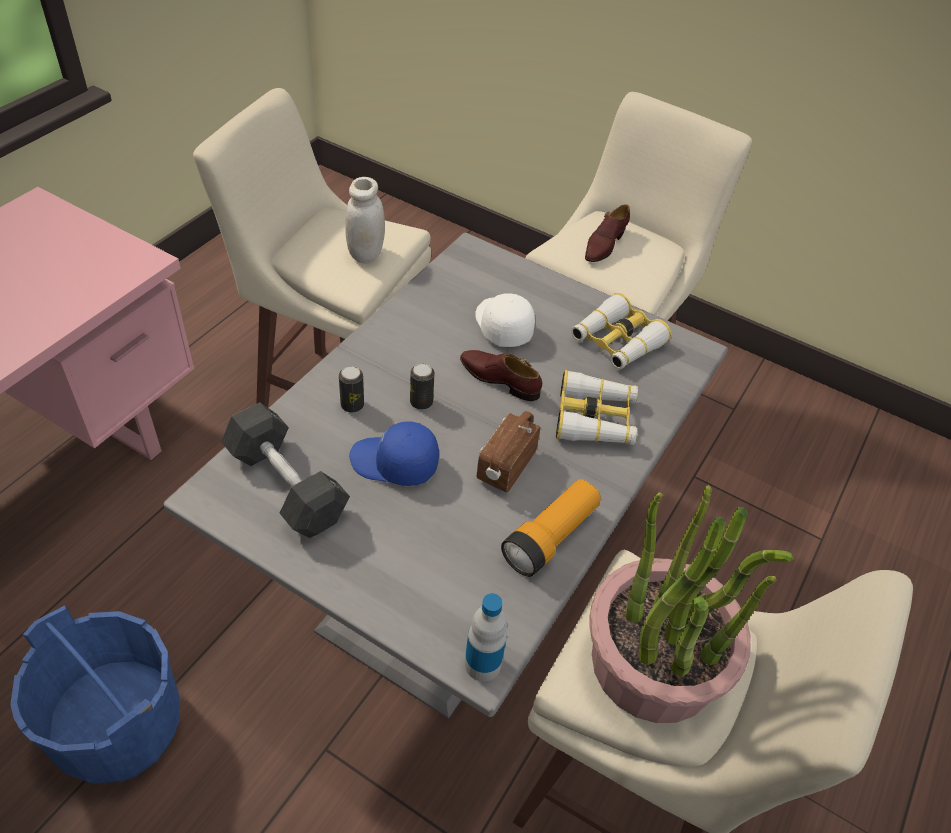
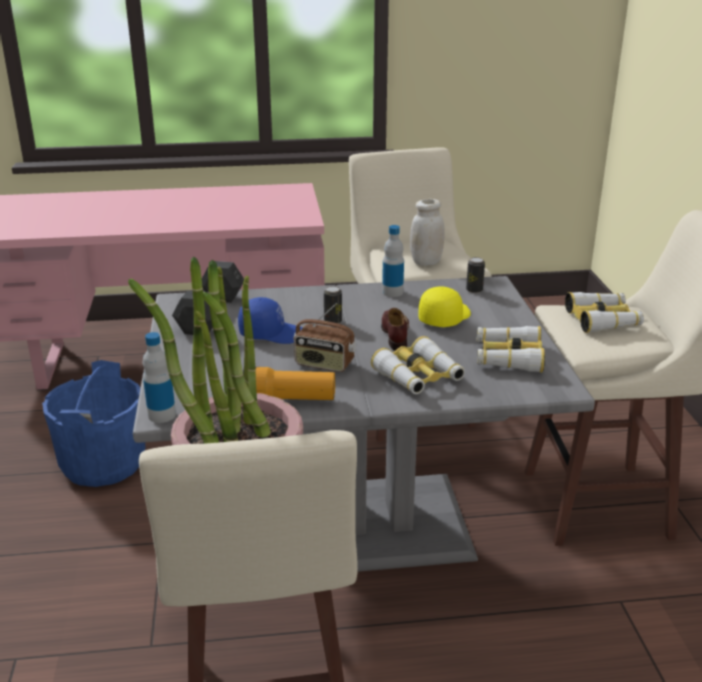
camera: 55 degrees right, 20 degrees down
can [339,366,364,412] -> can moved to [466,257,485,293]
blue cap [349,421,439,486] -> blue cap turned 120 degrees clockwise [238,297,303,344]
white cap [475,293,535,347] -> yellow cap [418,286,471,327]
radio [477,411,541,492] -> radio turned 150 degrees counterclockwise [294,303,356,372]
brown shoe [585,204,630,262] -> binoculars [565,292,644,333]
none -> bottle [382,225,404,297]

